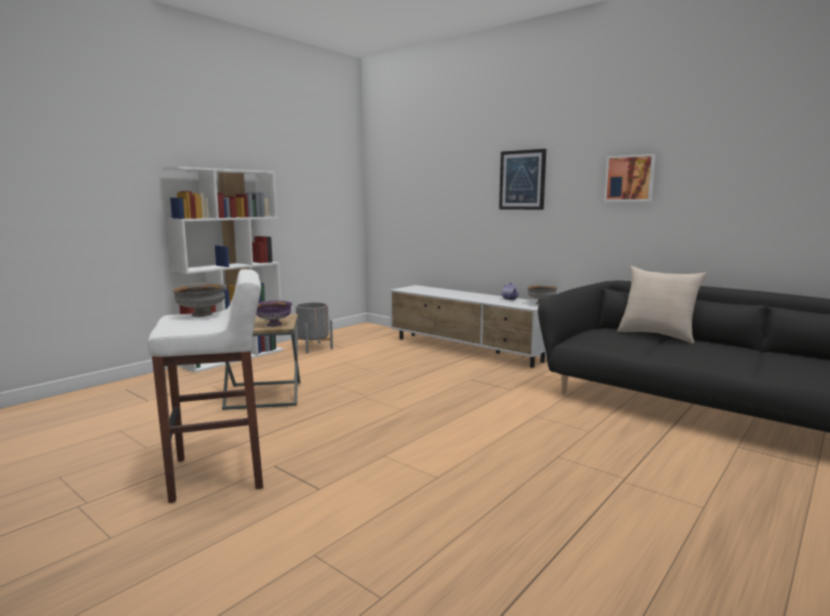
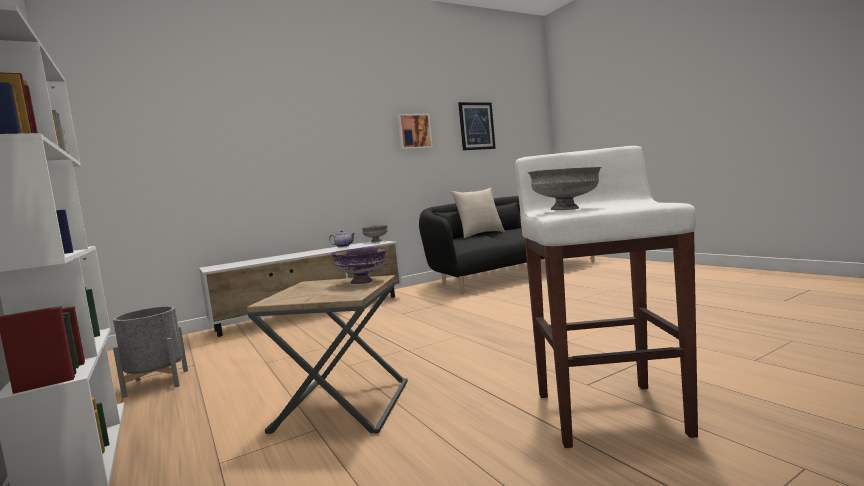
camera: 70 degrees left, 5 degrees down
picture [499,149,546,210] -> picture moved to [458,102,496,151]

